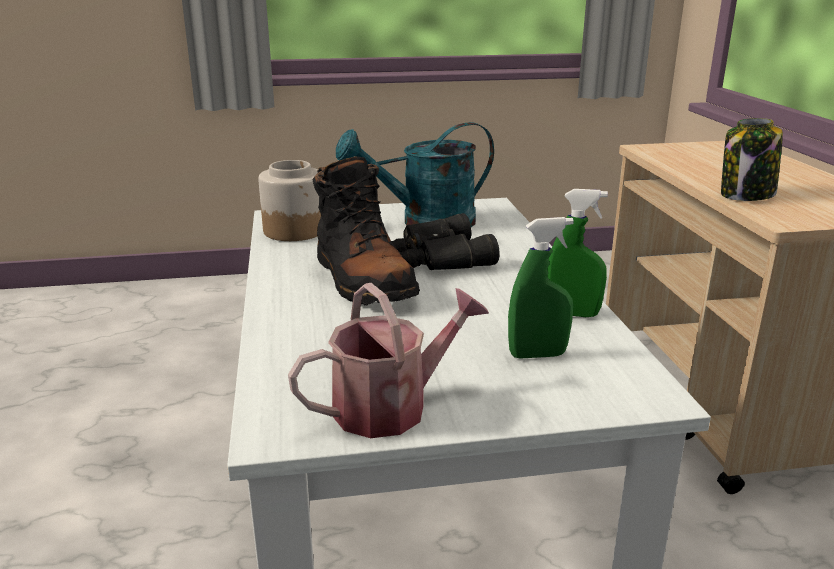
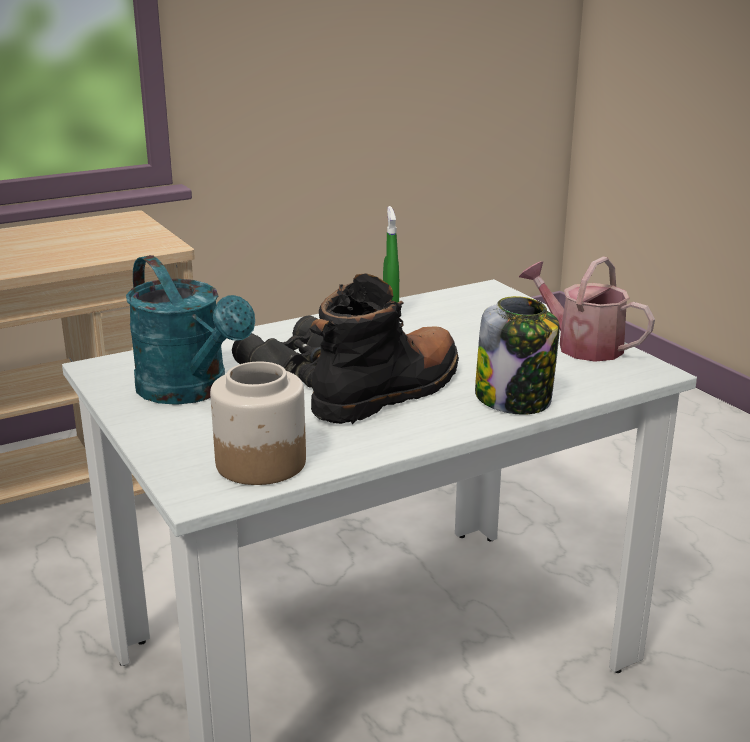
camera: 110 degrees left, 0 degrees up
green spray bottle [508,217,574,359] -> none
jar [721,118,783,201] -> jar moved to [475,296,560,415]

